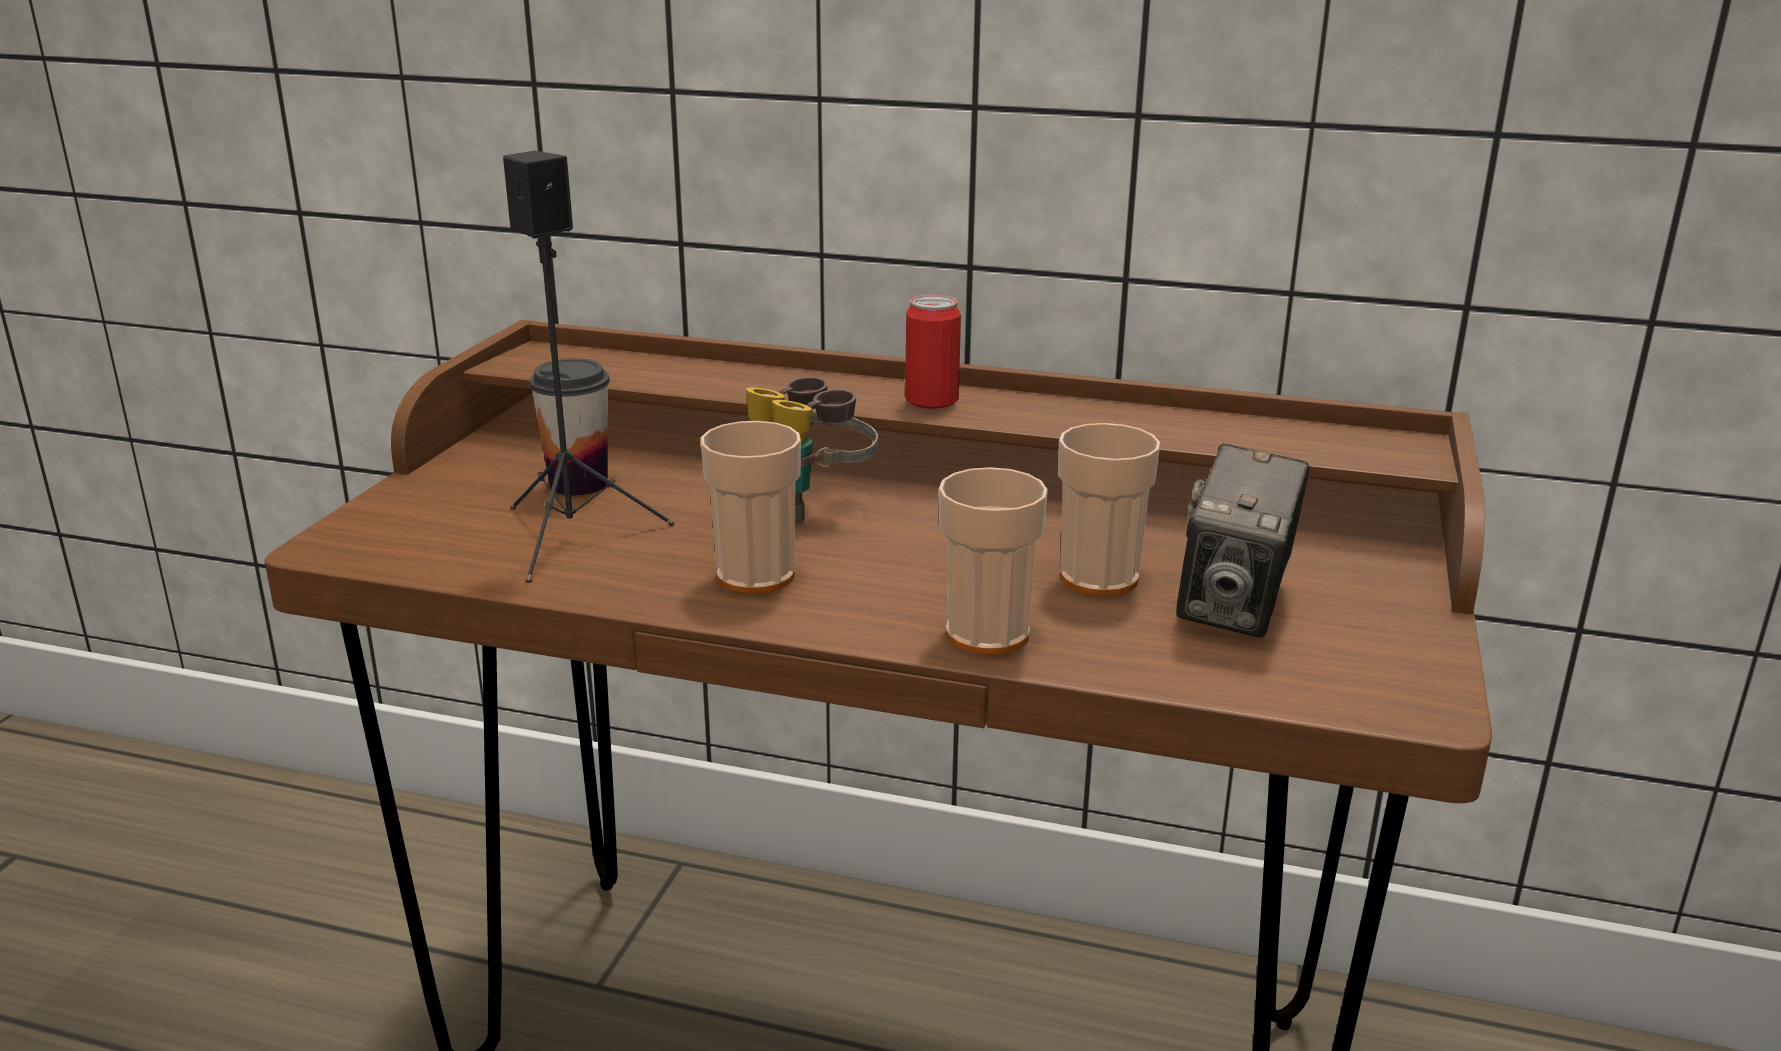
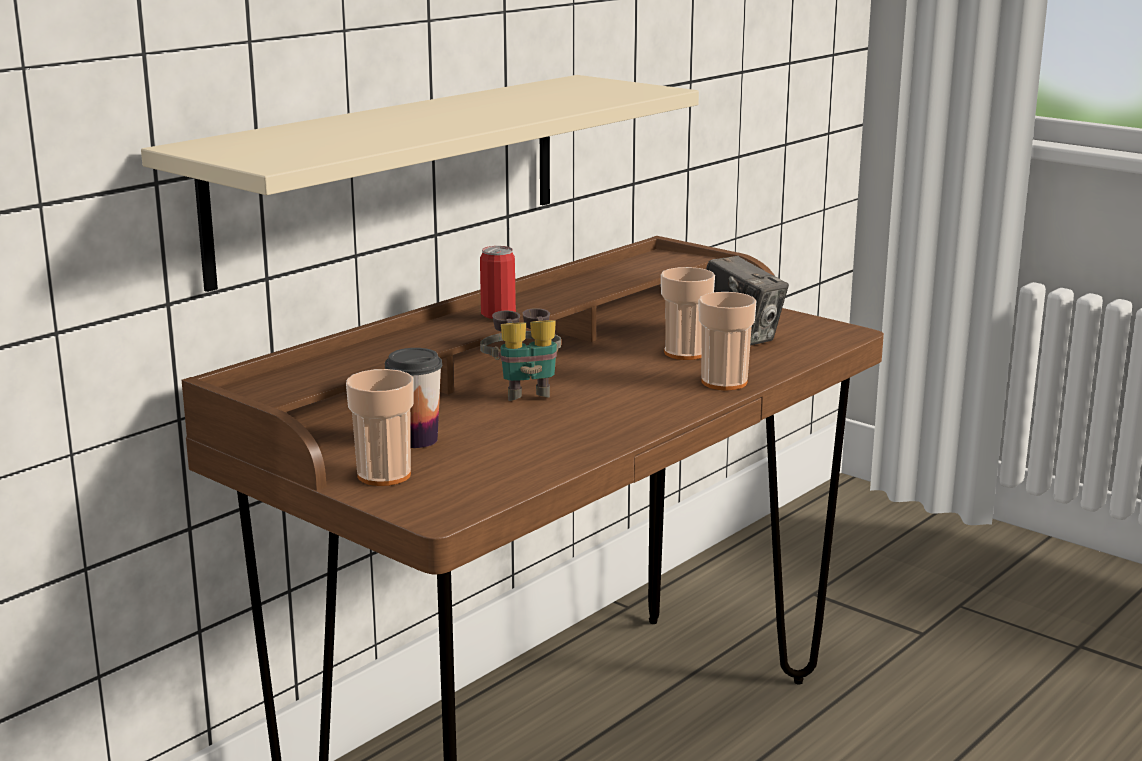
camera: 65 degrees left, 5 degrees down
black speaker [503,151,674,583] -> none
cup [701,421,801,594] -> cup moved to [346,369,414,486]
none -> beige shelf [141,75,699,292]

